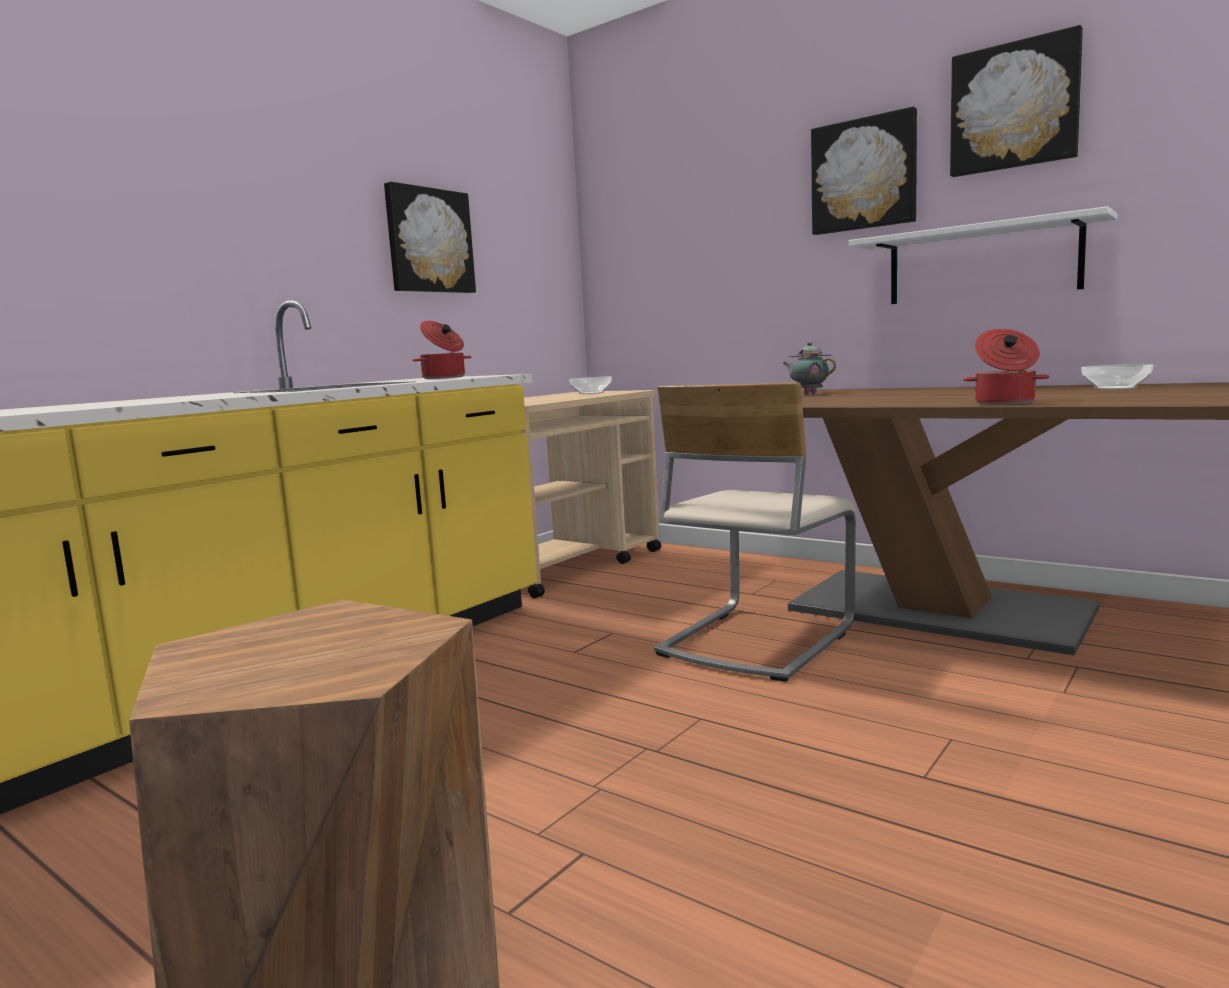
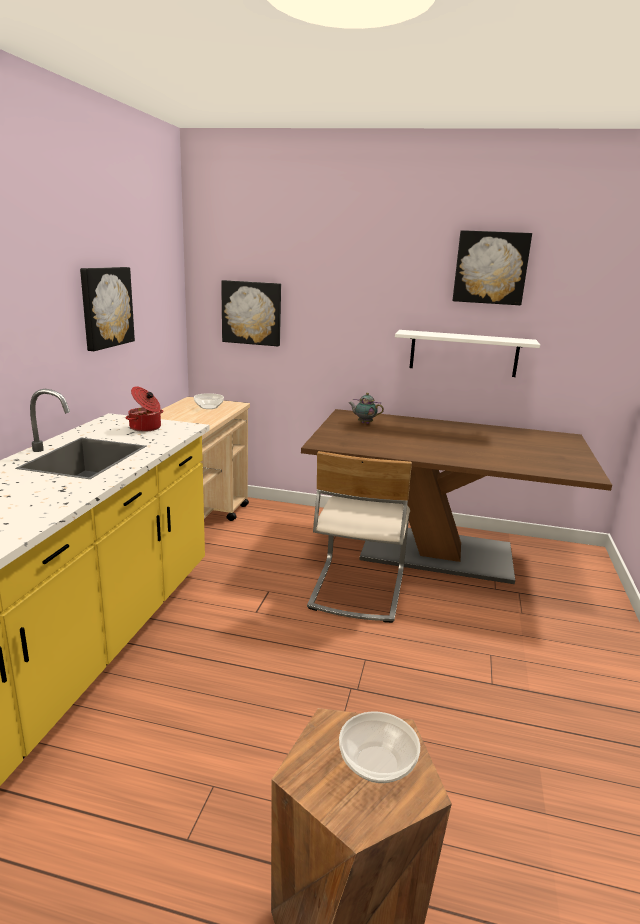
camera: 25 degrees left, 10 degrees up
picture [811,107,917,235] -> picture moved to [221,280,281,346]
cooking pot [963,329,1049,405] -> none
bowl [1082,364,1153,390] -> bowl moved to [339,711,420,783]

